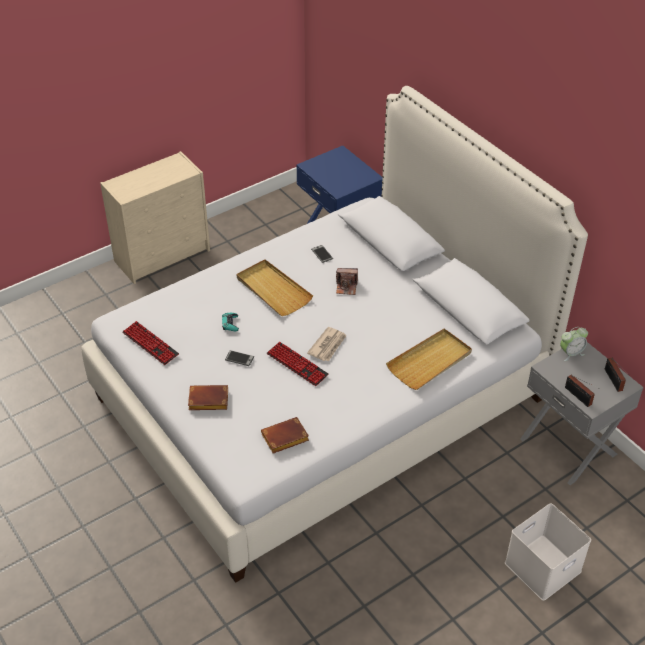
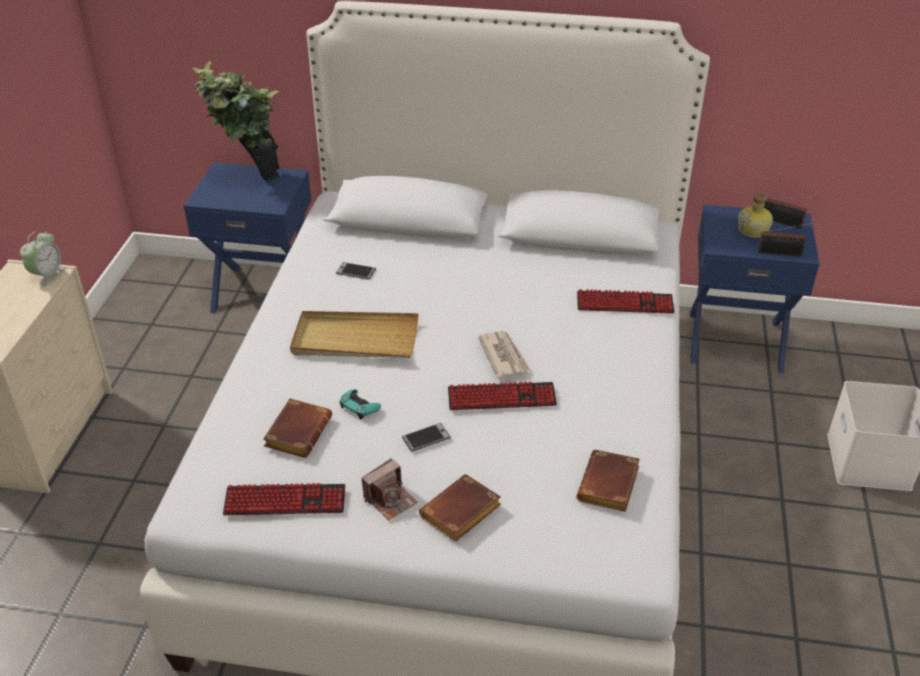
camera: 45 degrees left, 5 degrees down
camera [336,268,358,295] -> camera moved to [361,458,418,521]
beige tray [386,329,472,390] -> keyboard [577,289,675,314]
grey nightstand [520,342,644,485] -> blue nightstand [690,204,820,373]
alarm clock [560,327,588,361] -> alarm clock moved to [20,232,66,287]
none -> potted plant [193,61,279,181]
none -> brown book [263,398,332,458]
none -> bottle [738,193,773,238]

